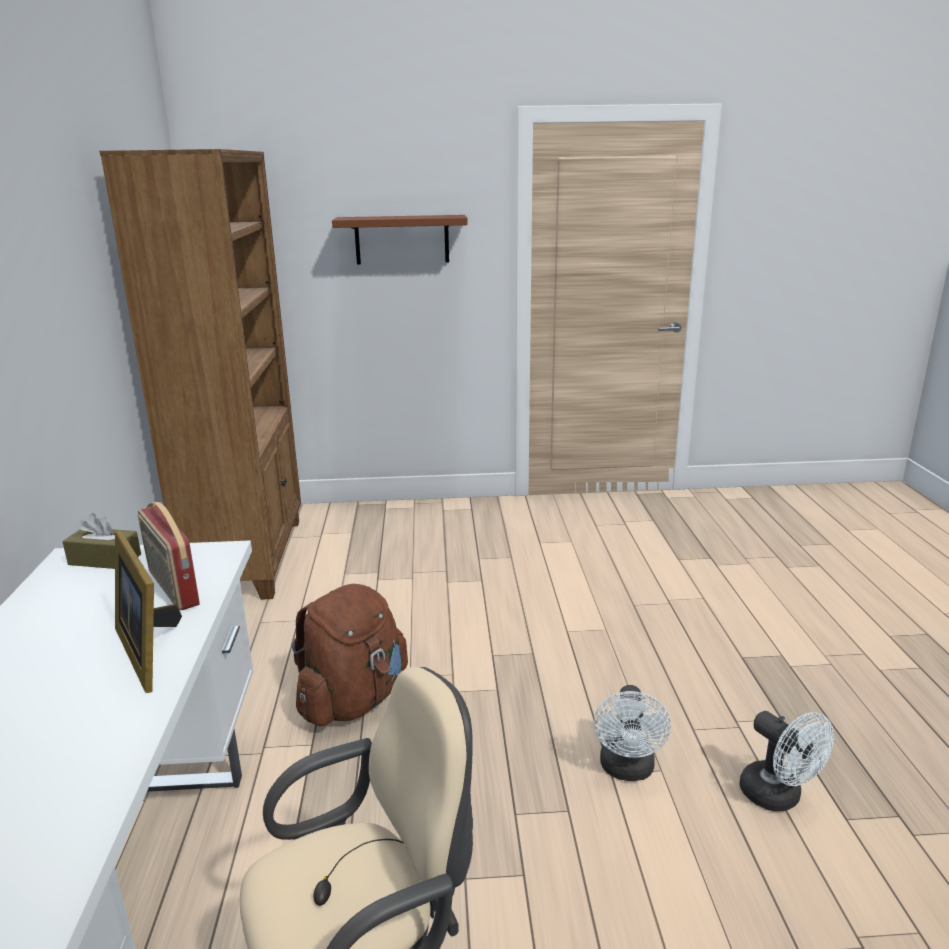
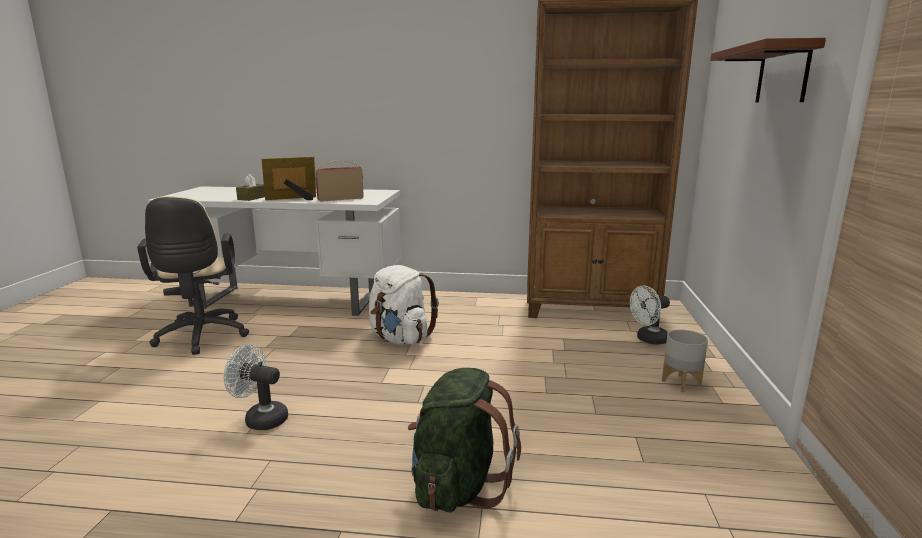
camera: 100 degrees right, 5 degrees down
brown tissue box [62,513,141,569] -> brown tissue box moved to [236,174,265,201]
brown backpack [292,584,408,726] -> white backpack [369,265,439,345]
white fan [739,711,834,811] -> white fan moved to [630,285,670,345]
none -> green backpack [408,368,521,512]
none -> grey planter [662,329,708,393]

